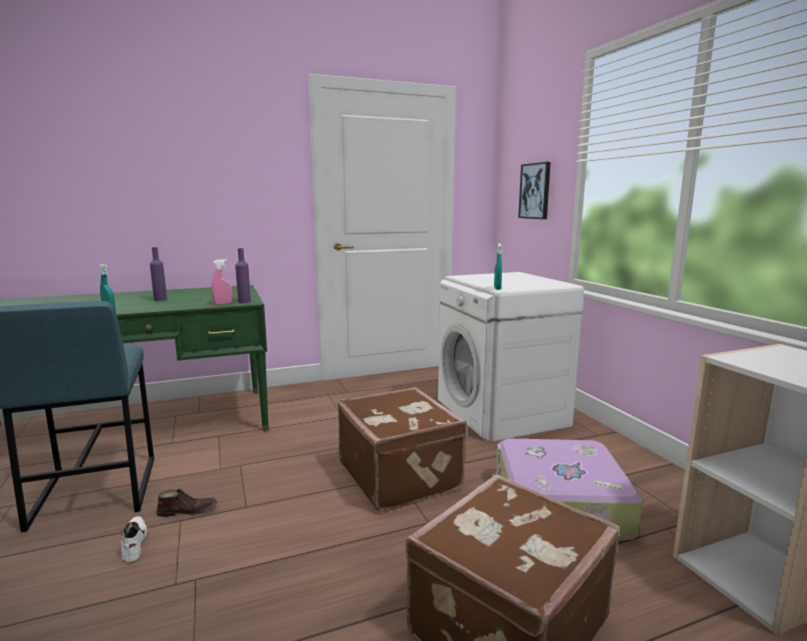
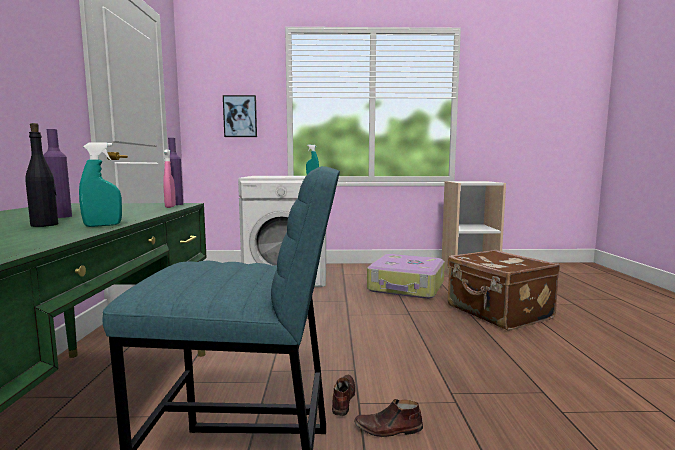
camera: 70 degrees left, 5 degrees down
white shoe [121,516,147,562] -> brown shoe [354,399,423,437]
brown suitcase [338,387,467,512] -> none
none -> black bottle [25,123,58,227]

